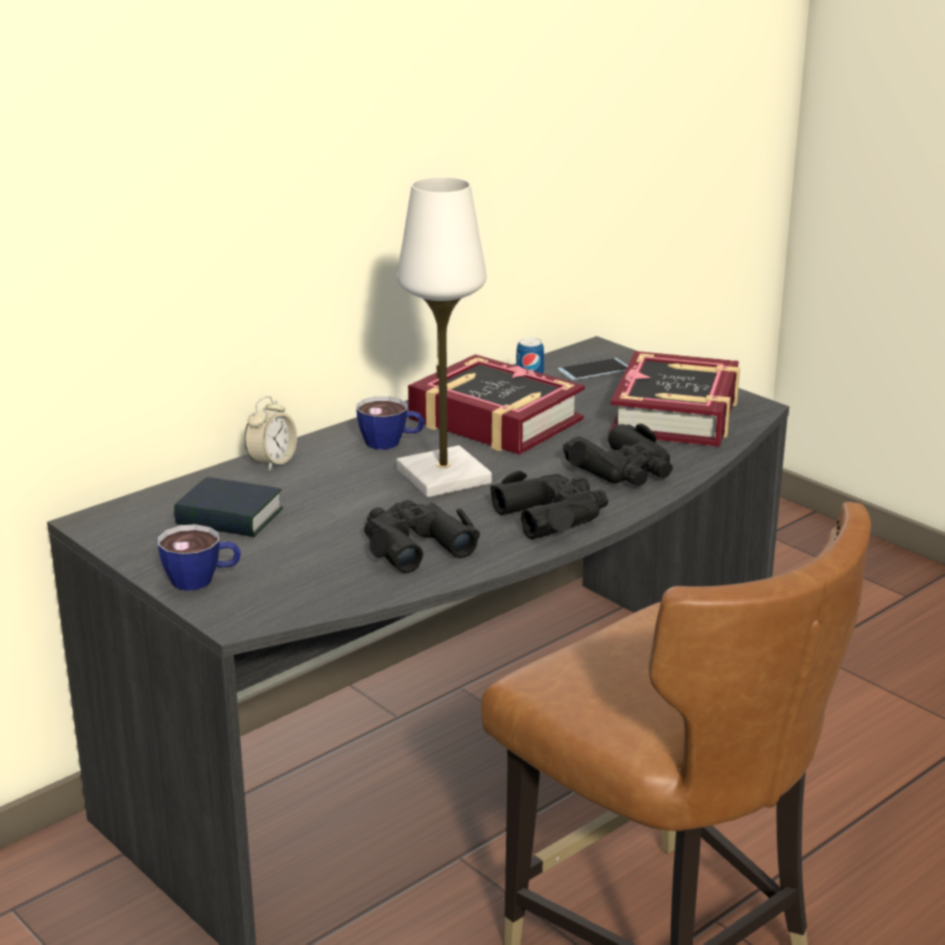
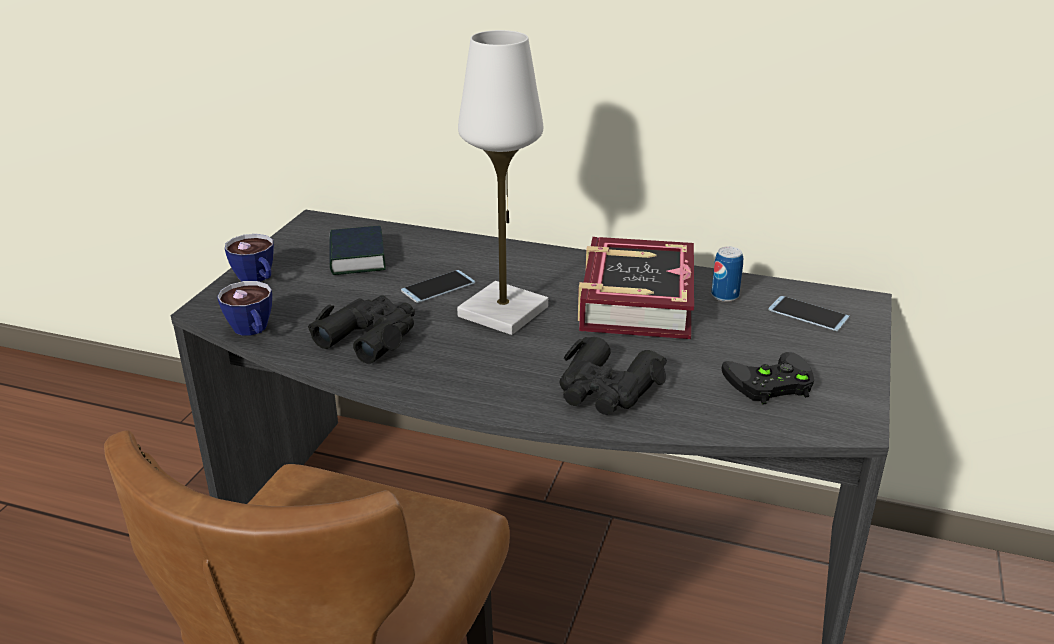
camera: 60 degrees right, 5 degrees up
alarm clock [244,396,297,471] -> none
cup [356,396,424,450] -> cup moved to [217,281,272,336]
black binoculars [490,471,608,539] -> none
book [609,351,740,447] -> black game controller [721,352,814,405]
none -> phone [401,270,475,303]

